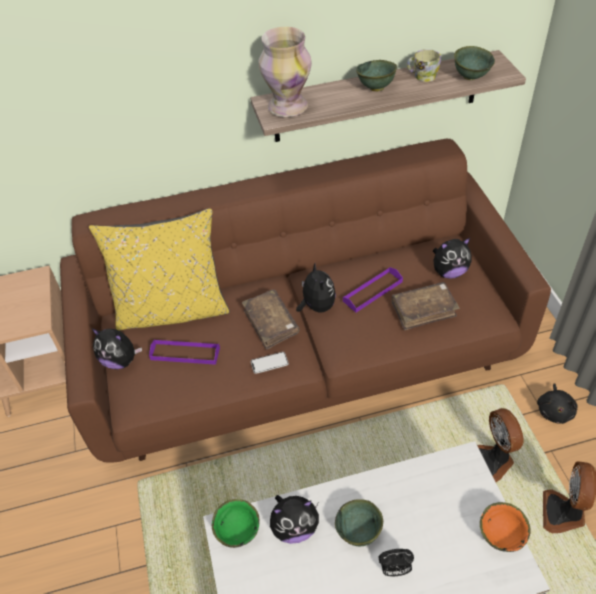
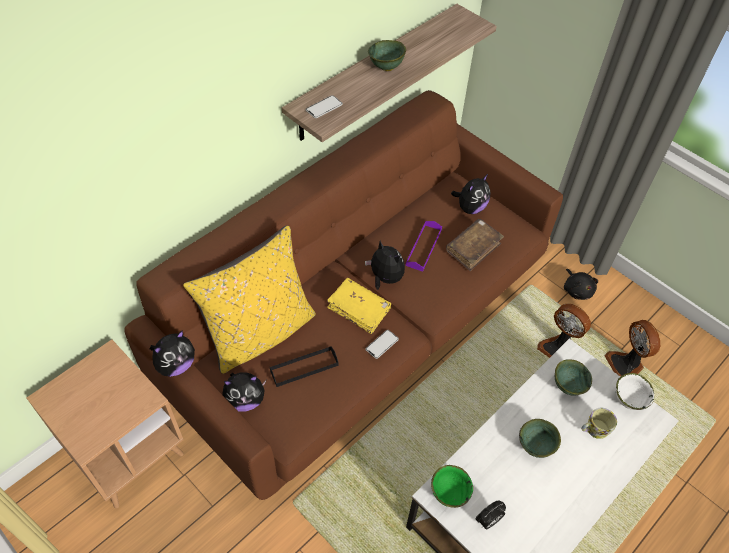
camera: 35 degrees left, 5 degrees up
purple tray [149,339,220,365] -> black tray [270,346,339,387]
brown book [242,290,300,350] -> yellow book [327,278,391,334]
vase [259,27,312,117] -> phone [306,95,343,118]
plush toy [270,495,319,544] -> plush toy moved to [150,330,195,377]
alarm clock [378,549,414,577] -> alarm clock moved to [476,501,506,530]
mug [407,49,441,82] -> mug moved to [581,408,617,439]
green bowl [454,46,495,80] -> green bowl moved to [555,359,592,396]
orange bowl [480,502,531,552] -> white bowl [616,373,654,410]

